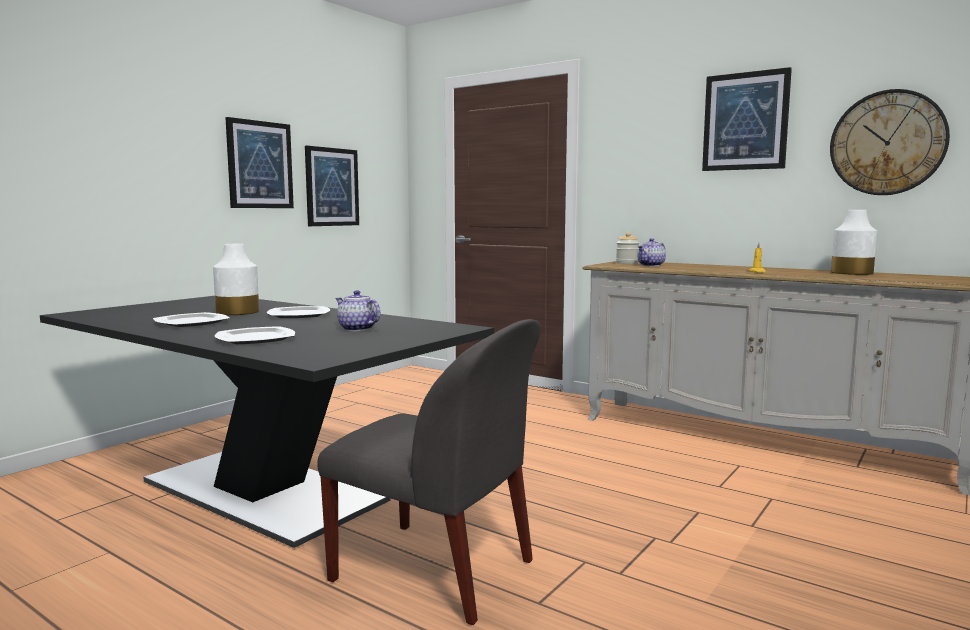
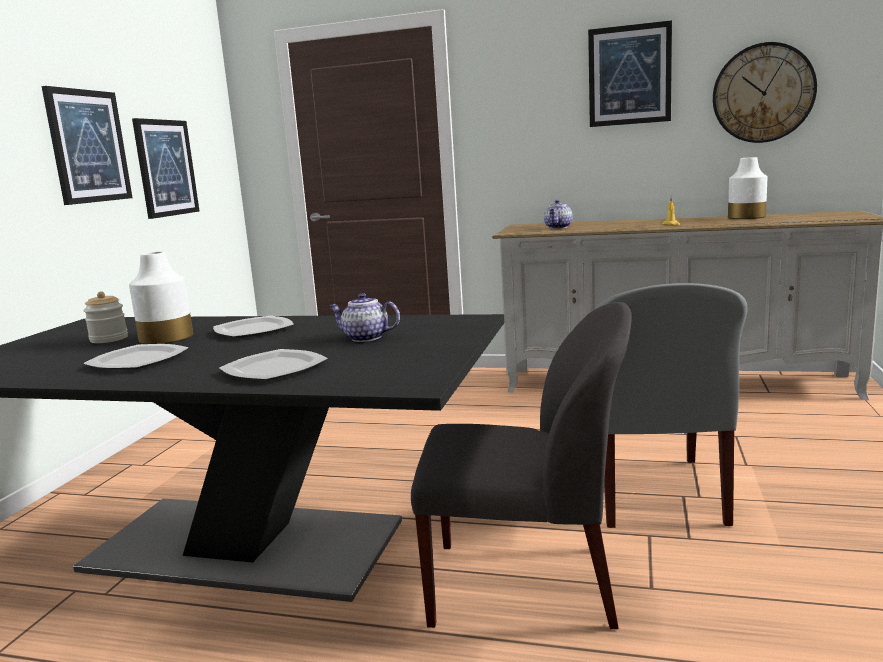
camera: 20 degrees left, 5 degrees up
jar [616,232,639,264] -> jar moved to [83,291,128,343]
none -> grey chair [594,283,747,528]

